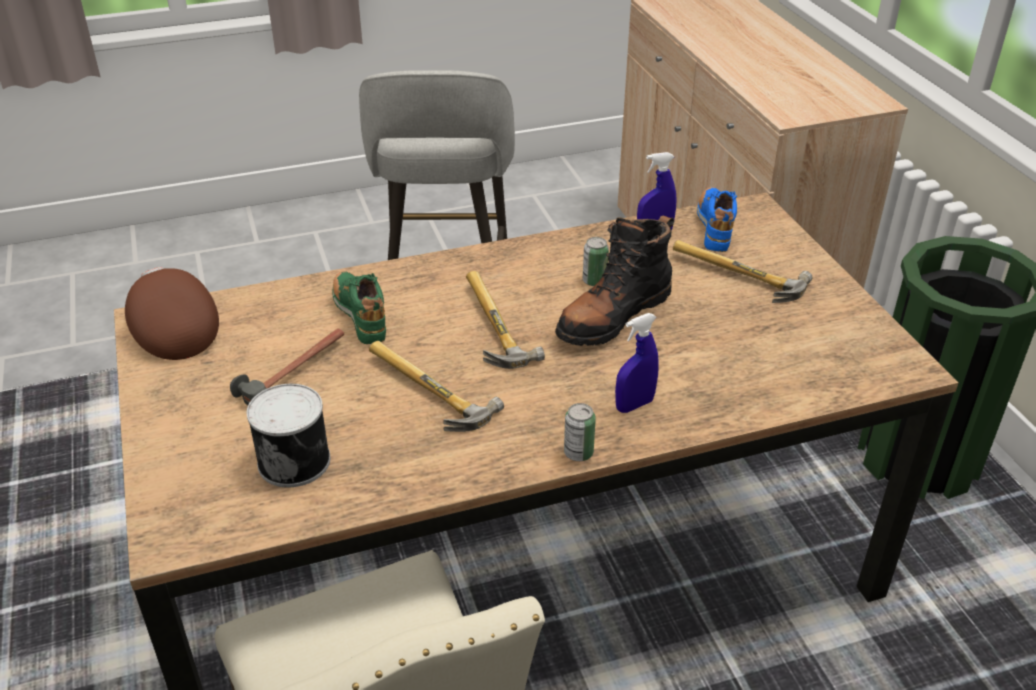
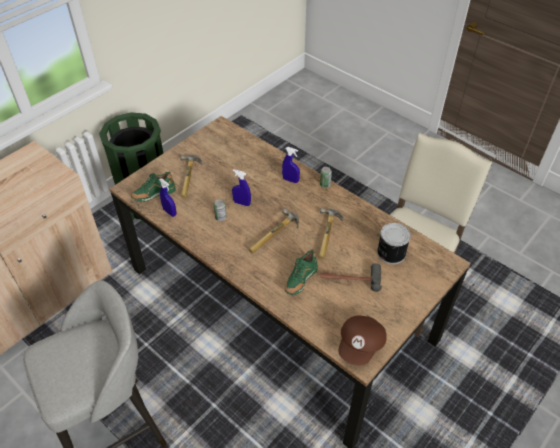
camera: 120 degrees left, 10 degrees up
black boot [555,216,674,346] -> blue spray bottle [232,169,251,206]
blue shoe [697,187,737,252] -> green shoe [131,171,176,202]

